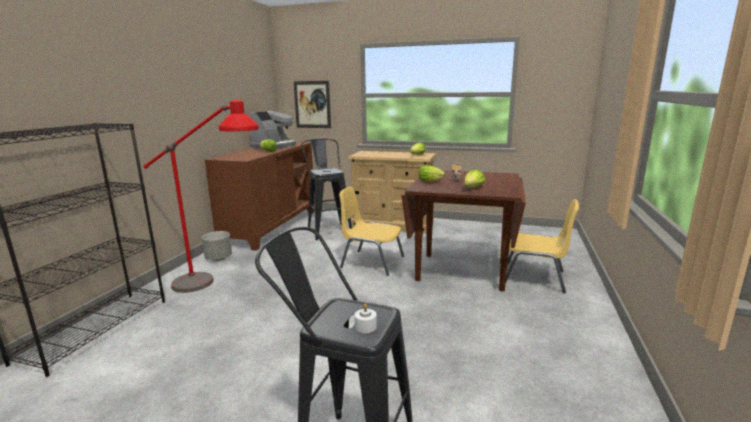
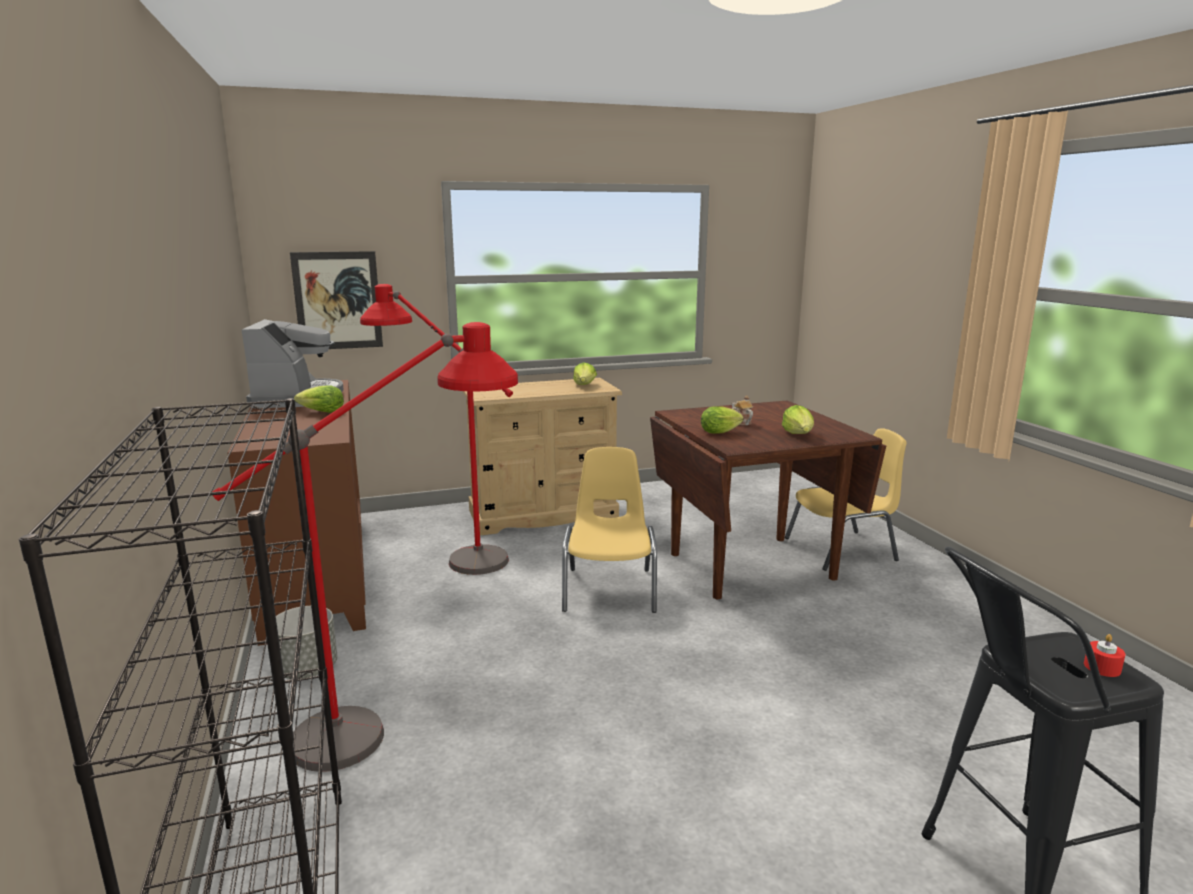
camera: 35 degrees left, 0 degrees up
black stool [301,139,352,240] -> red floor lamp [360,284,513,575]
yellow chair [339,187,404,276] -> yellow chair turned 105 degrees clockwise [562,447,657,613]
white candle [354,304,377,334] -> red candle [1084,634,1125,677]

